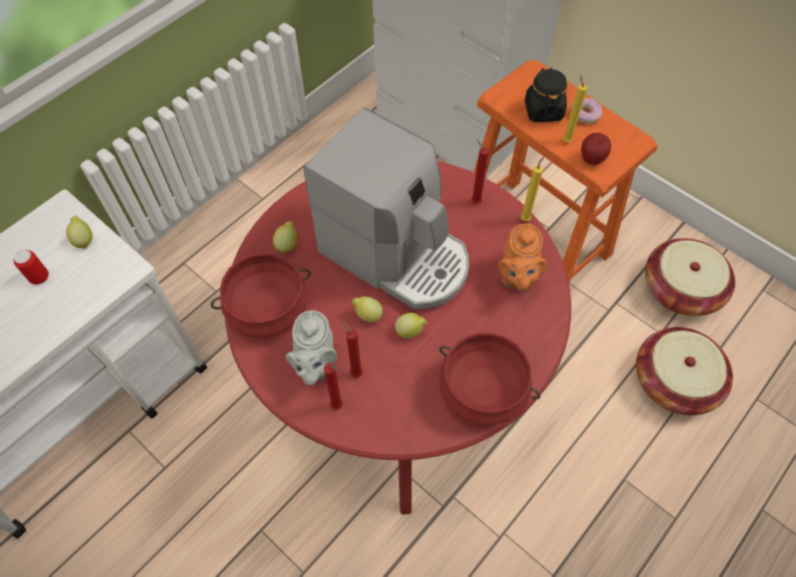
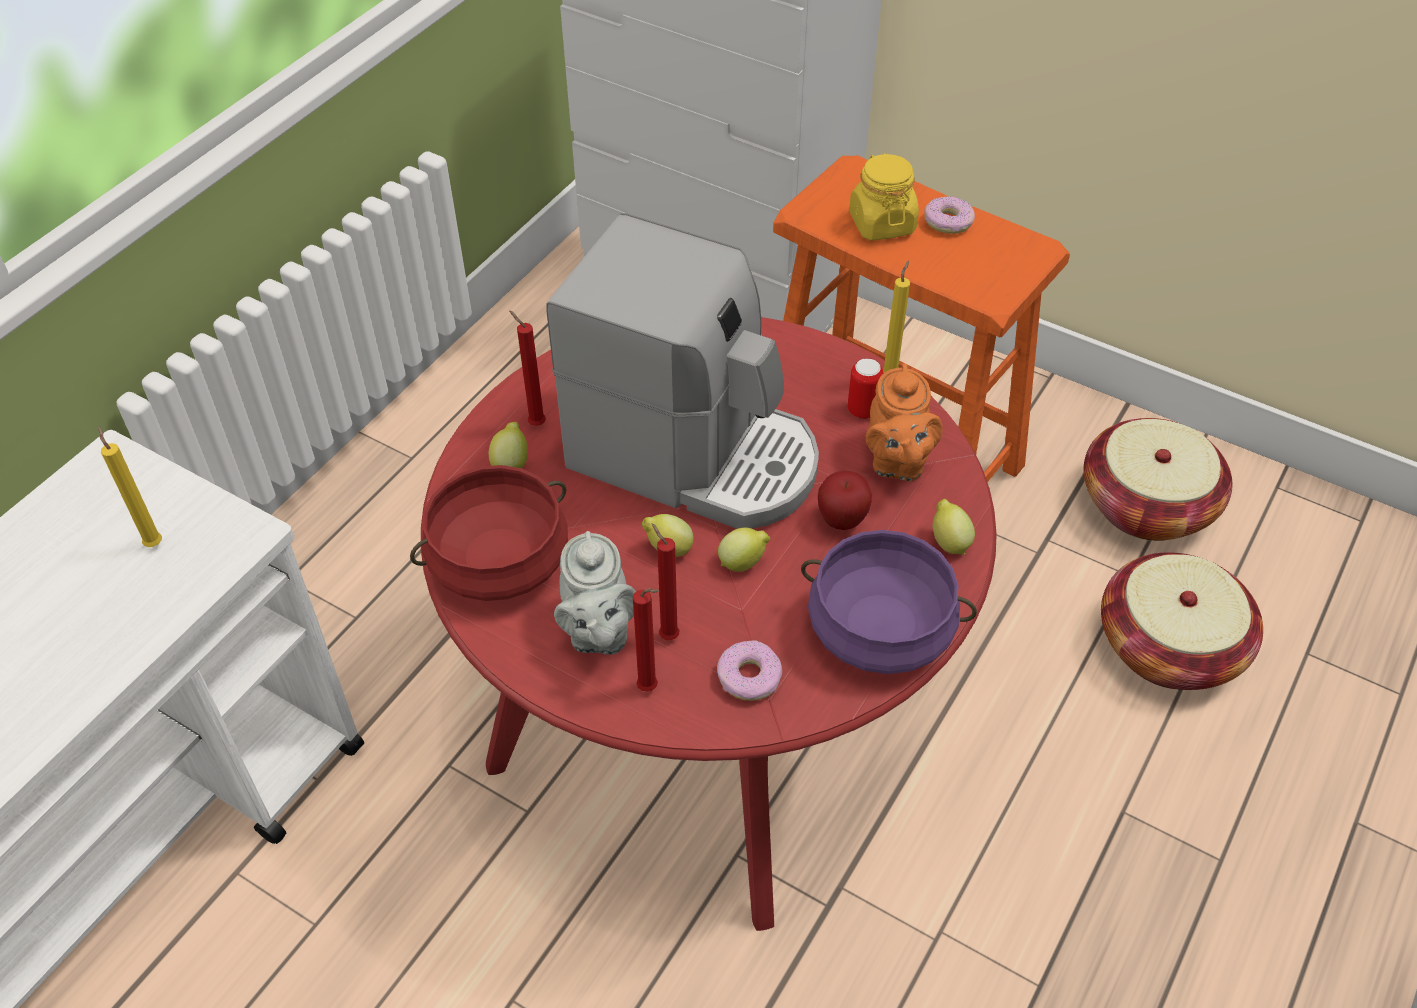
camera: 10 degrees left, 10 degrees down
can [14,250,49,285] -> can moved to [848,358,883,419]
lemon [66,216,92,249] -> lemon moved to [932,499,975,555]
red cooking pot [439,333,541,426] -> purple cooking pot [801,530,977,674]
red candle [471,140,489,204] -> red candle moved to [509,311,546,426]
black jar [525,68,567,122] -> yellow jar [849,153,919,241]
yellow candle [563,74,587,142] -> yellow candle moved to [98,426,162,547]
apple [581,133,611,165] -> apple moved to [818,471,872,530]
none -> donut [717,640,782,701]

